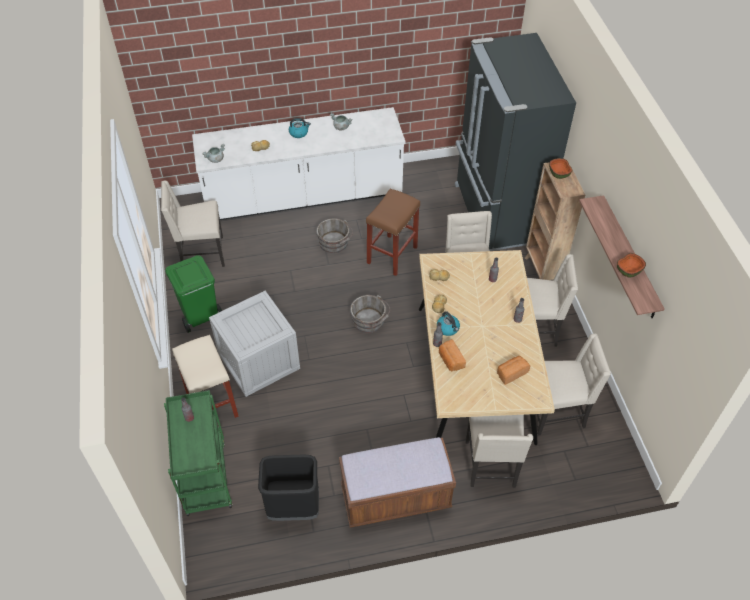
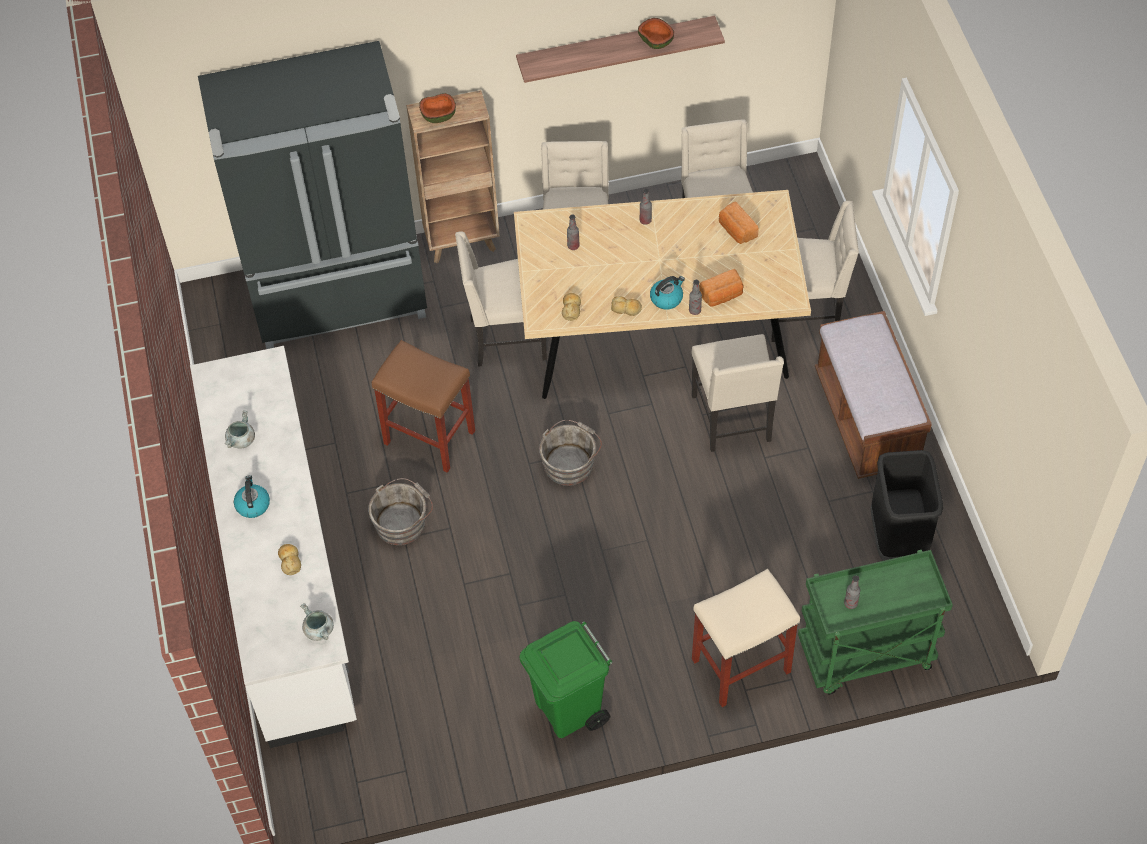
camera: 90 degrees left, 5 degrees up
beige chair [161,181,225,267] -> beige chair moved to [692,334,784,452]
crate [209,291,300,397] -> none

